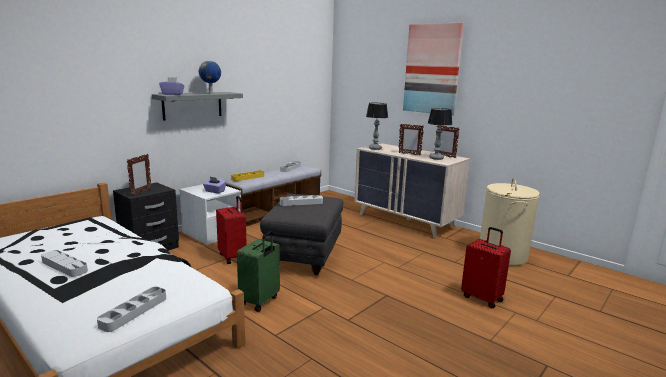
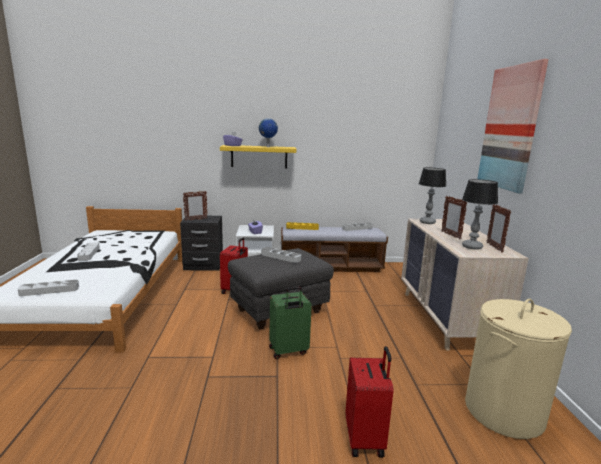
camera: 45 degrees right, 0 degrees up
grey shelf [152,92,243,120] -> yellow shelf [220,145,296,168]
green suitcase [237,231,280,312] -> green suitcase moved to [269,287,312,359]

